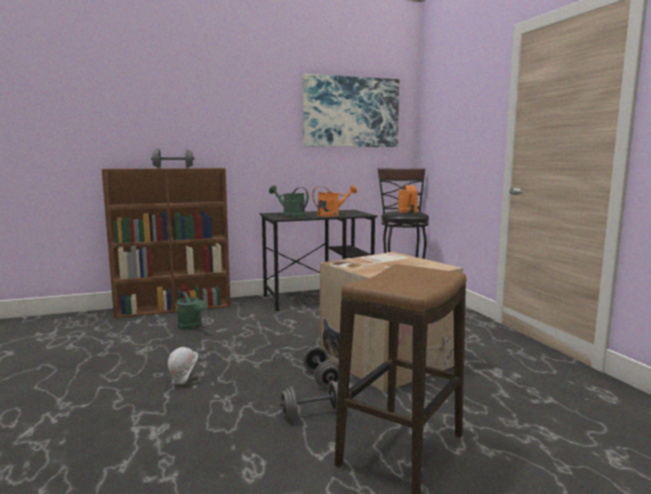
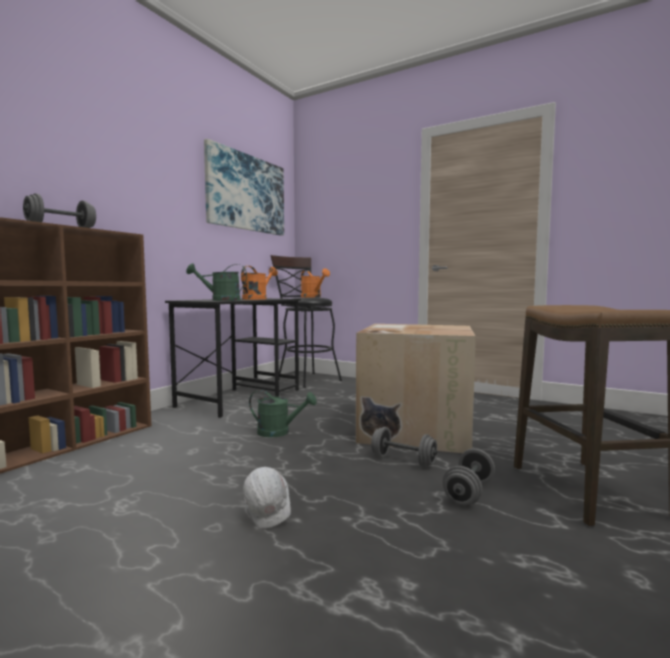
camera: 40 degrees left, 5 degrees down
green watering can [177,291,207,330] -> green watering can moved to [249,390,317,438]

